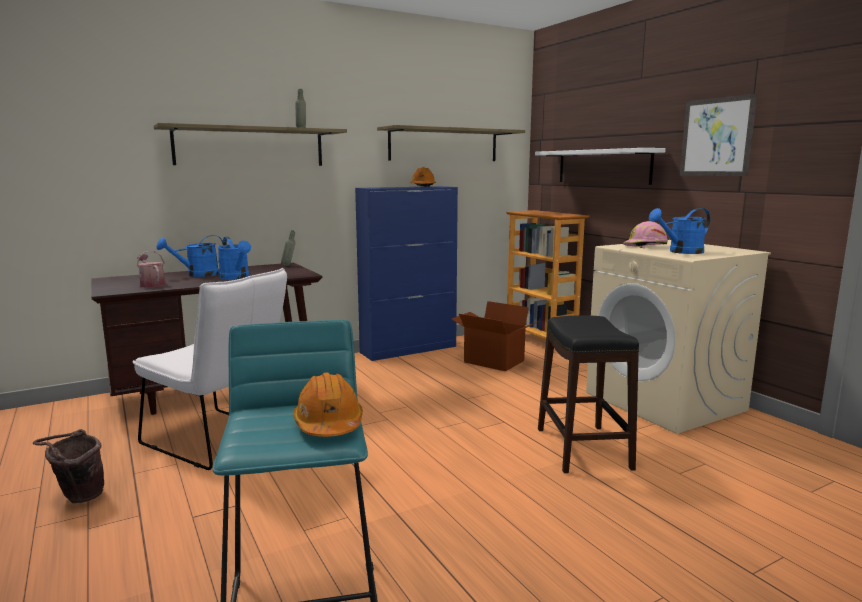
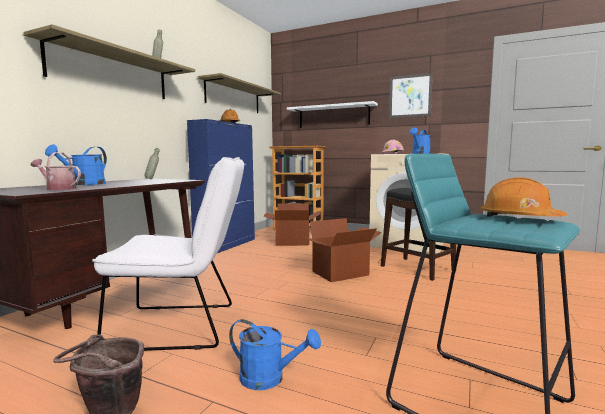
camera: 35 degrees left, 5 degrees down
blue watering can [217,237,251,280] -> blue watering can moved to [229,319,321,390]
none -> cardboard box [301,218,382,282]

